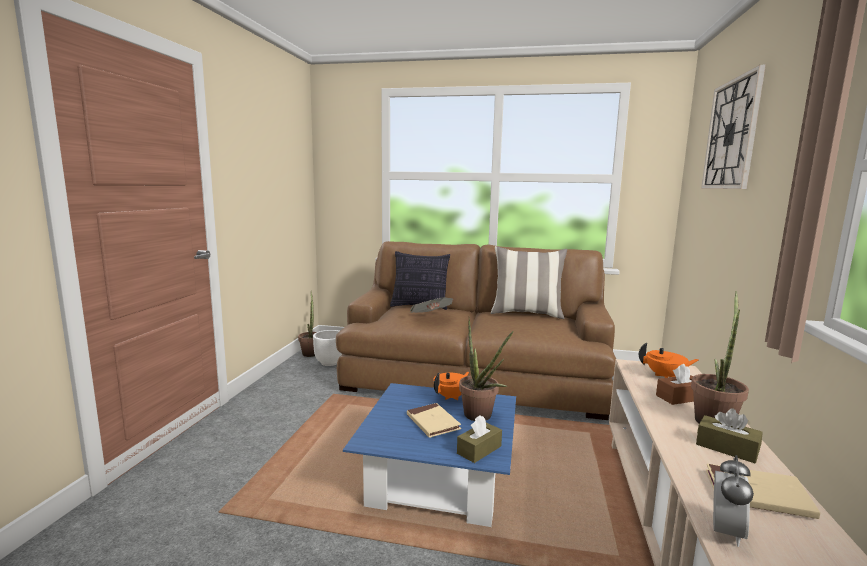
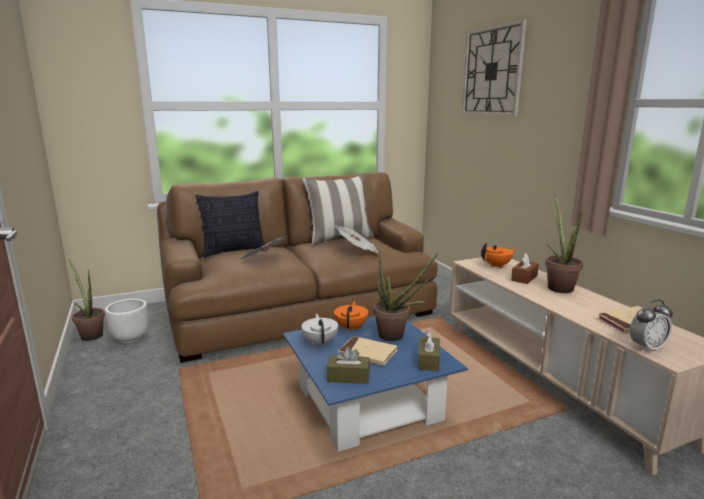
camera: 35 degrees left, 5 degrees up
brown tissue box [696,408,763,463] -> brown tissue box moved to [327,347,370,384]
alarm clock [713,455,754,547] -> alarm clock turned 75 degrees clockwise [630,300,673,352]
none -> white teapot [302,314,338,347]
none -> newspaper [335,225,379,253]

